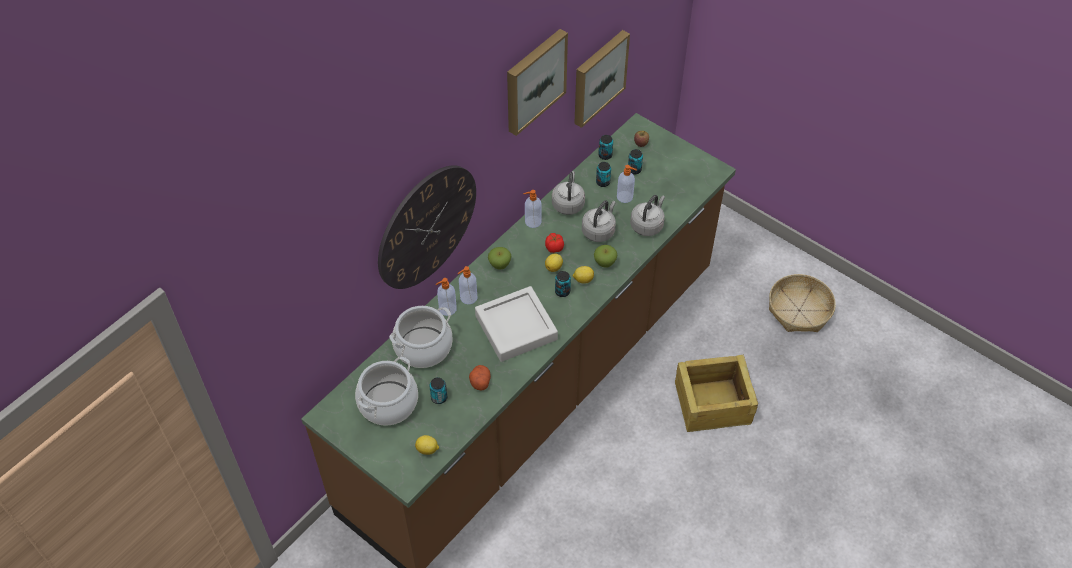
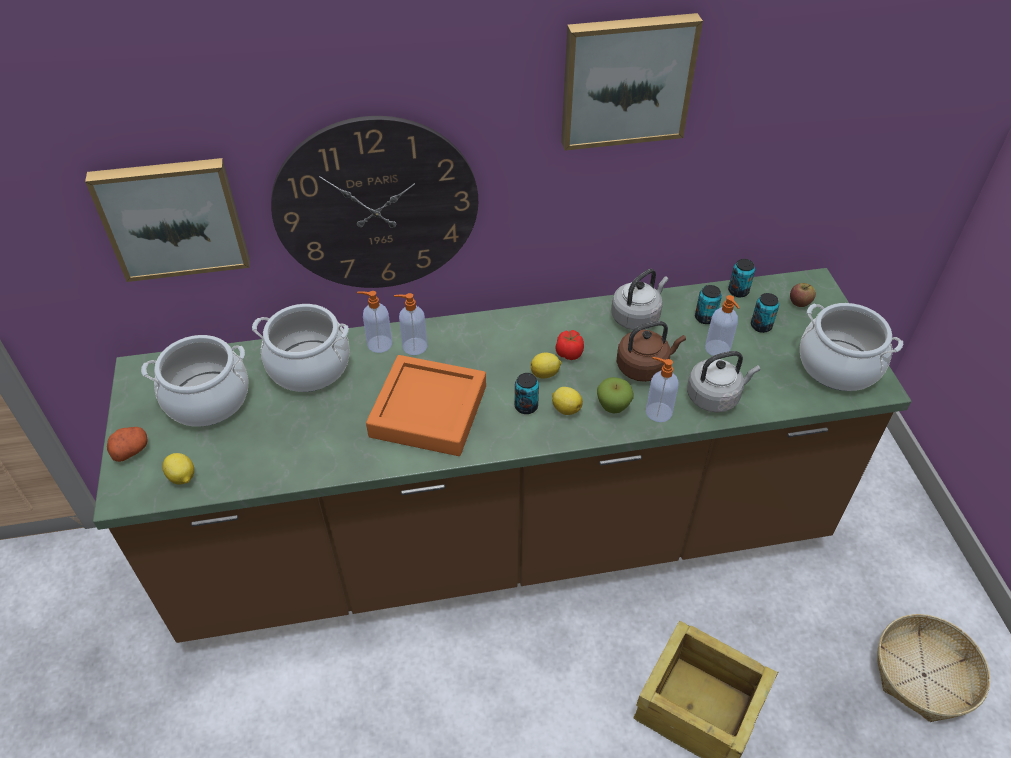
camera: 40 degrees right, 5 degrees down
can [429,377,447,404] -> none
potato [469,365,491,391] -> potato moved to [107,427,148,462]
grey tray [475,286,558,362] -> orange tray [366,355,486,456]
apple [488,247,511,270] -> none
soap dispenser [523,190,542,228] -> soap dispenser moved to [646,357,679,422]
picture [574,30,630,128] -> picture moved to [85,158,250,282]
grey kettle [582,200,616,242] -> brown kettle [617,321,686,382]
none -> cooking pot [800,303,903,391]

